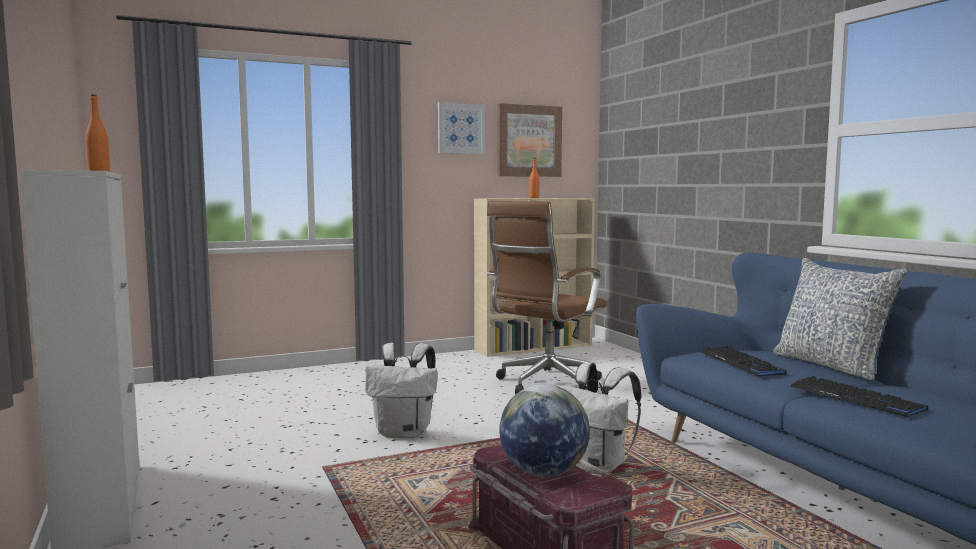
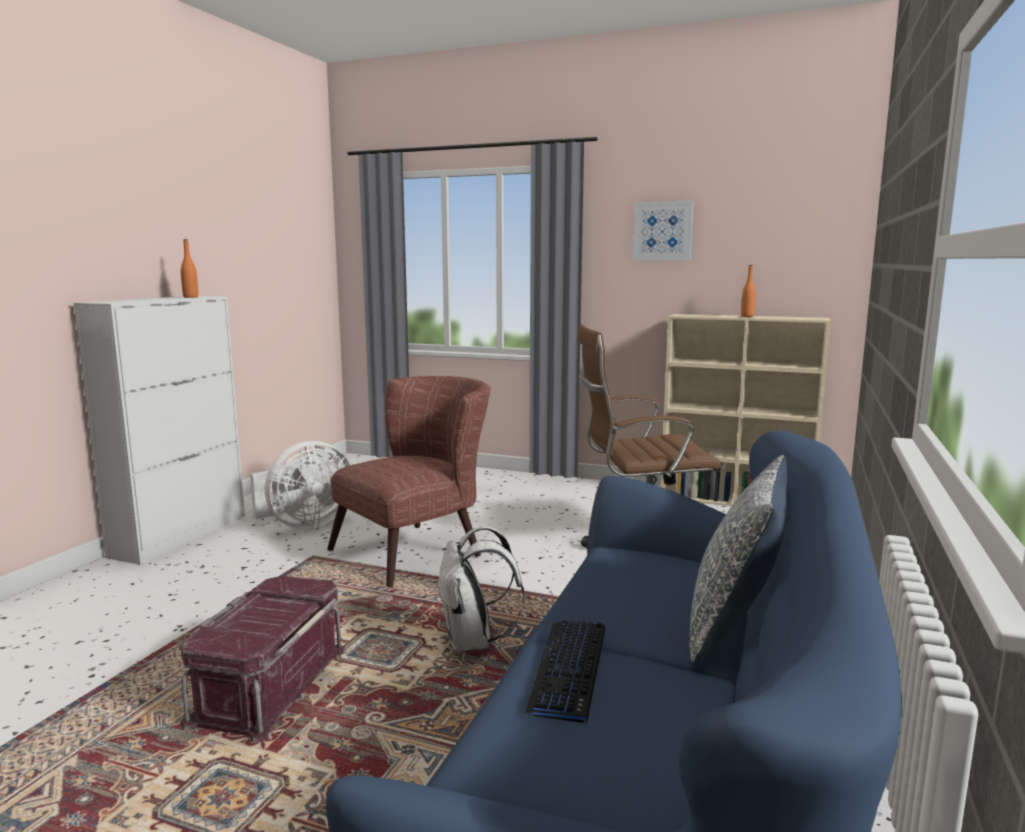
camera: 45 degrees right, 5 degrees up
white backpack [365,343,437,438] -> brown armchair [327,376,491,587]
picture [497,103,562,177] -> none
globe [499,384,590,477] -> none
keyboard [699,346,786,376] -> none
none -> white fan [250,441,350,529]

